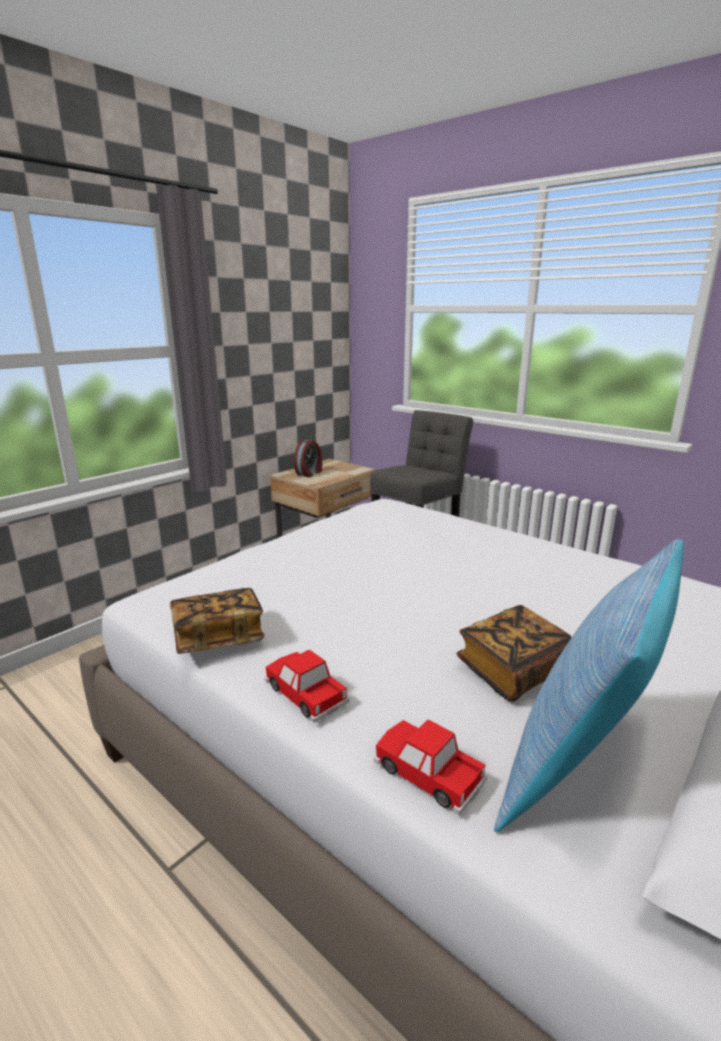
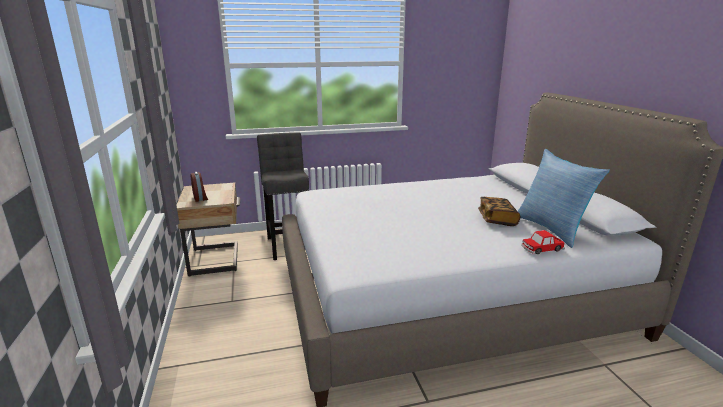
camera: 55 degrees left, 0 degrees up
book [170,588,264,654] -> none
toy car [264,650,350,723] -> none

